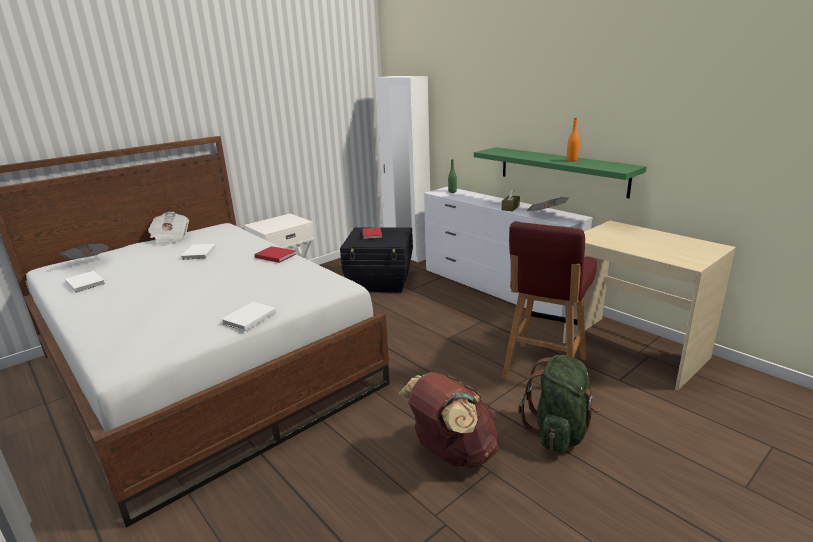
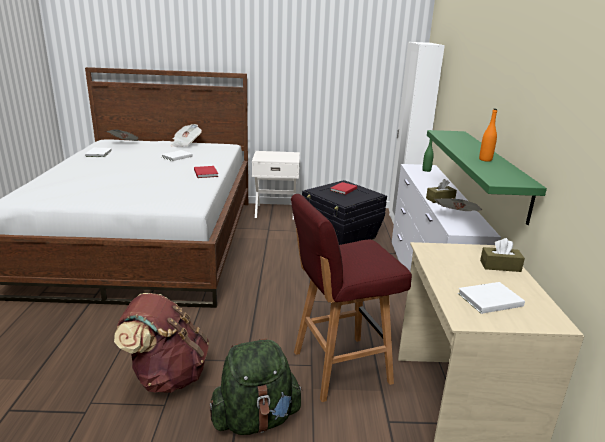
camera: 40 degrees right, 0 degrees up
white book [221,302,276,331] -> white book moved to [458,282,525,314]
none -> brown tissue box [480,238,525,272]

